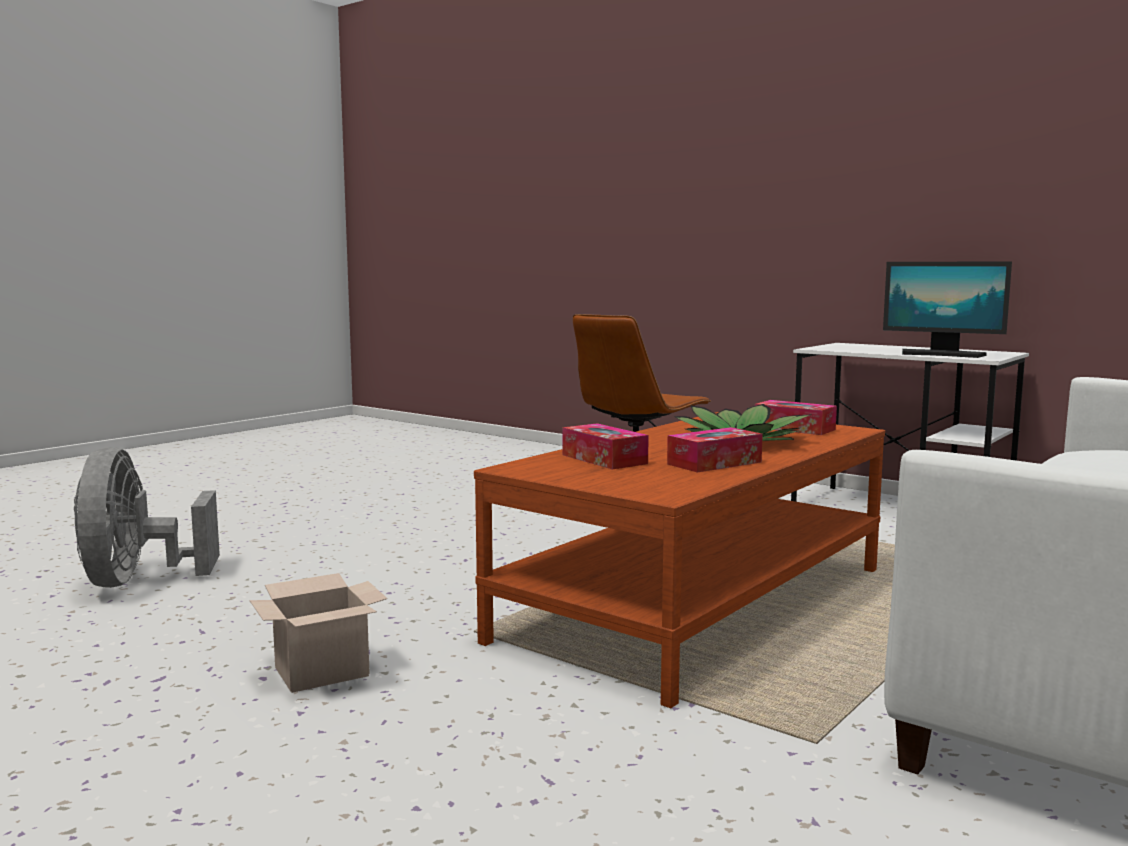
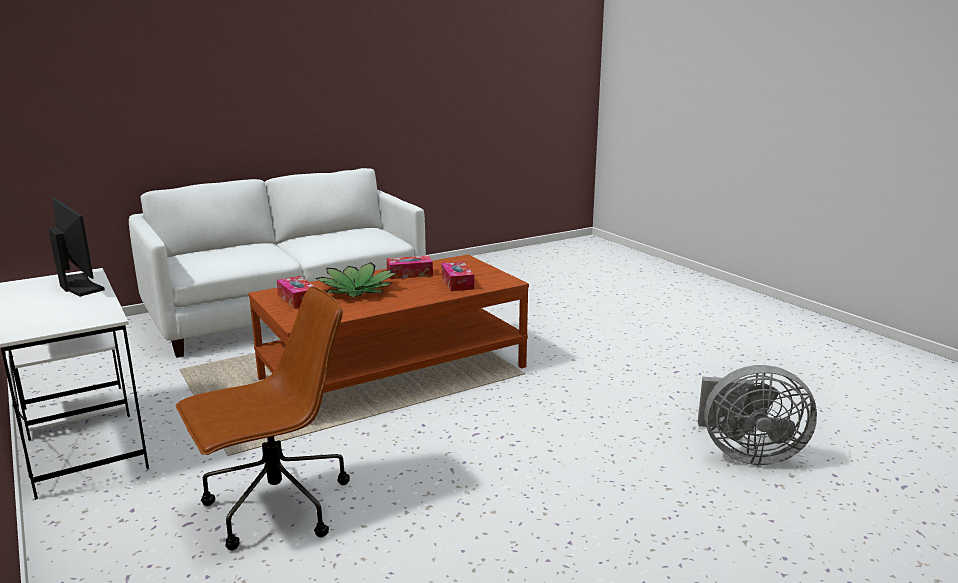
camera: 160 degrees left, 10 degrees up
grey fan [74,447,220,588] -> grey fan turned 90 degrees clockwise [698,365,817,465]
cardboard box [250,573,387,693] -> none

